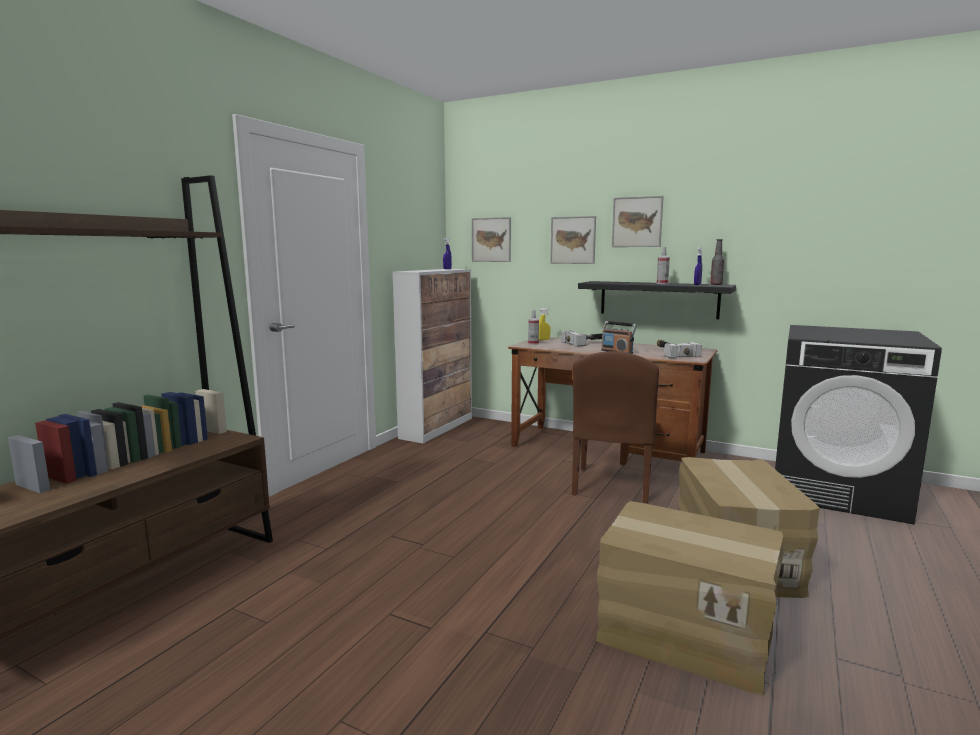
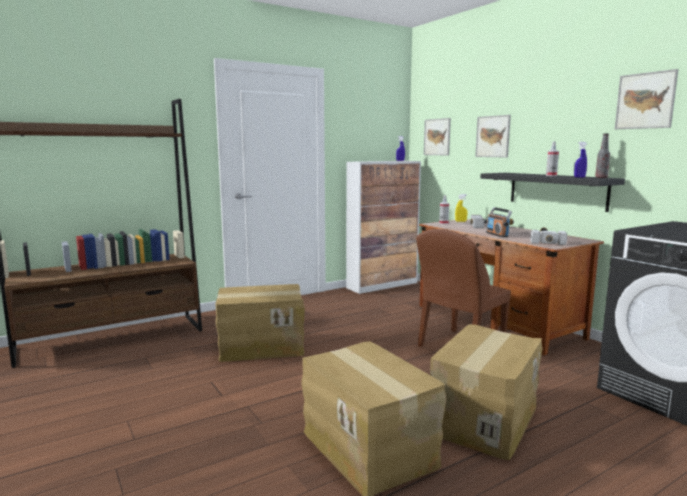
camera: 30 degrees right, 0 degrees up
picture [612,196,664,247] -> picture moved to [615,69,678,129]
none -> cardboard box [216,284,305,362]

